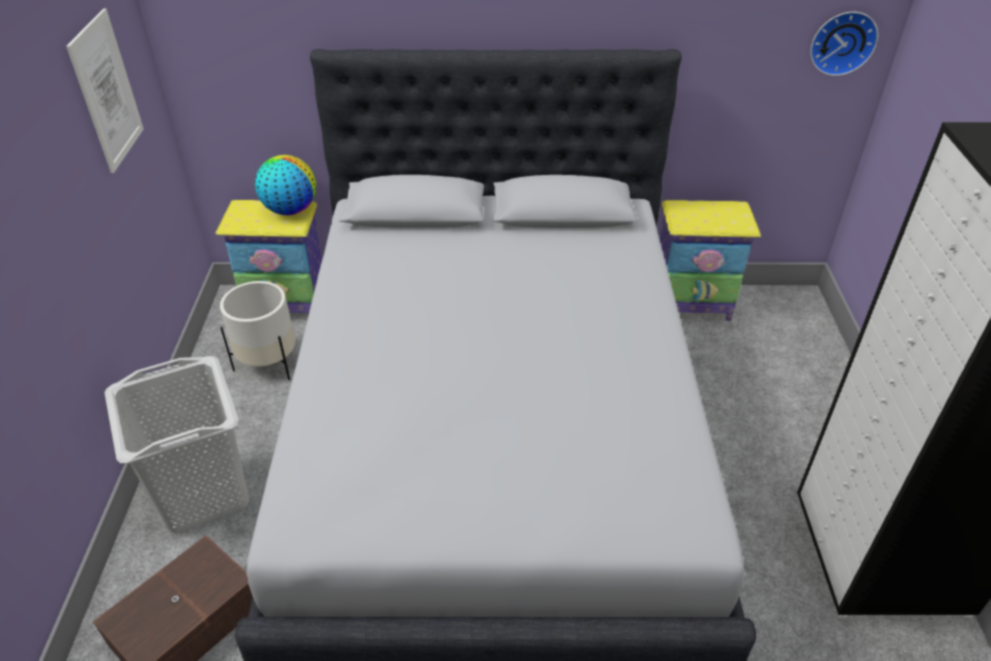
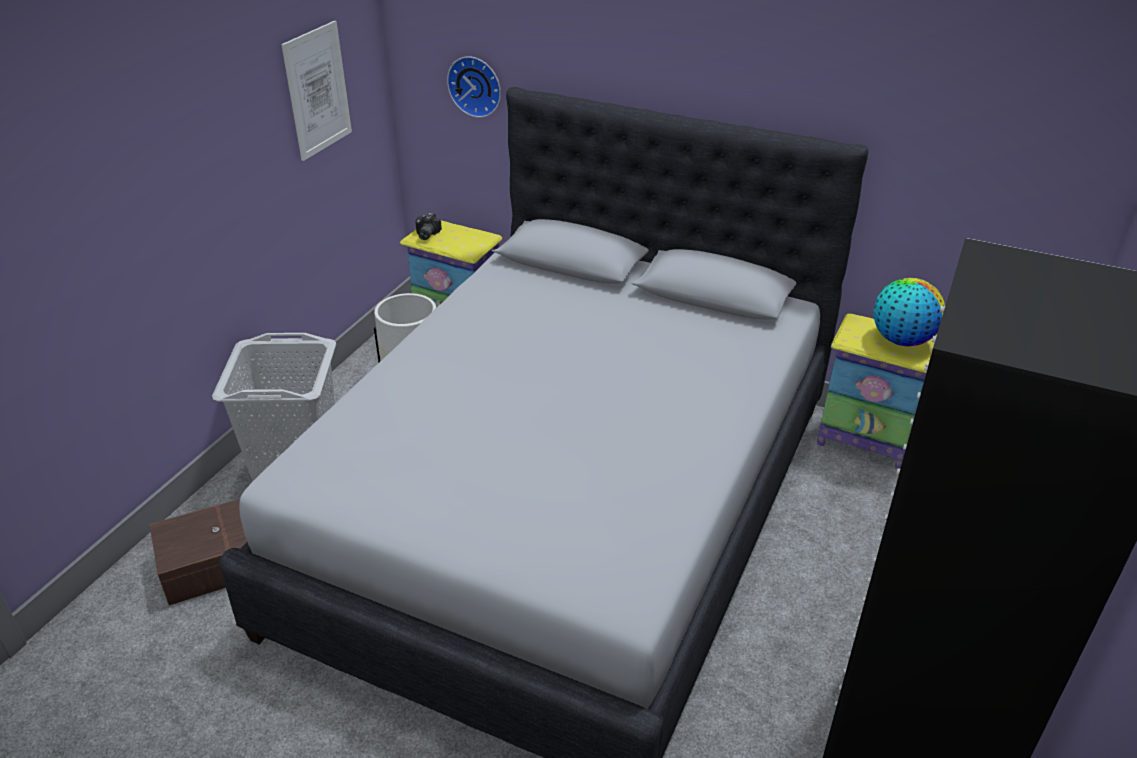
camera: 25 degrees right, 5 degrees down
globe [255,155,316,215] -> globe moved to [873,278,945,346]
wall clock [810,12,878,76] -> wall clock moved to [447,56,501,118]
none -> camera [415,213,442,240]

